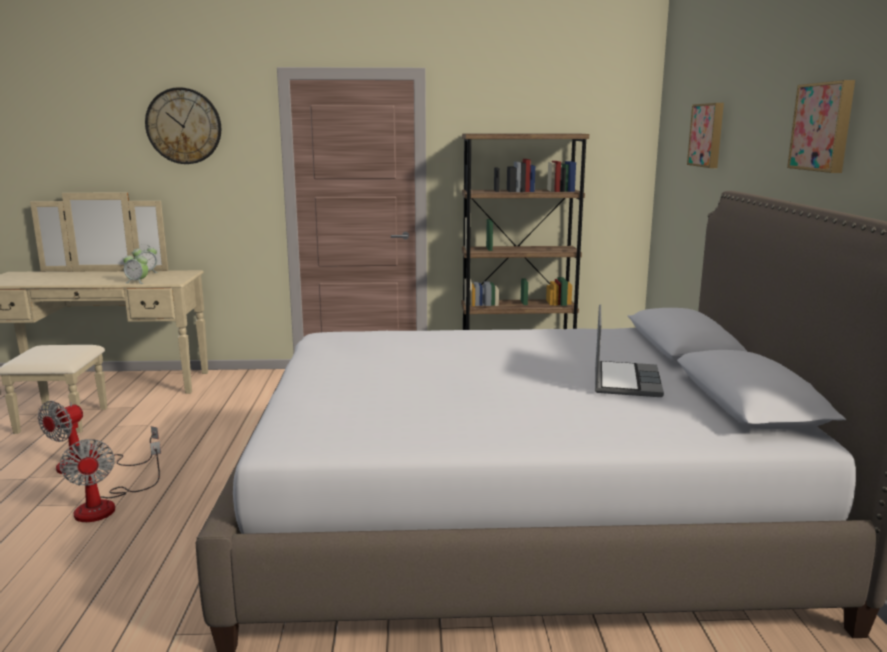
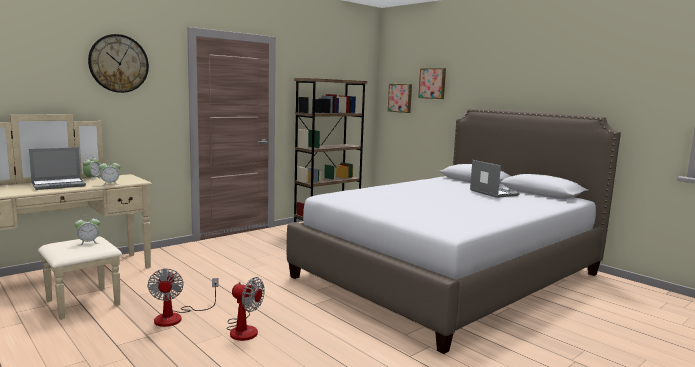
camera: 40 degrees left, 5 degrees down
picture [787,80,855,173] -> picture moved to [388,84,412,113]
none -> laptop [29,147,86,190]
none -> alarm clock [74,215,100,246]

